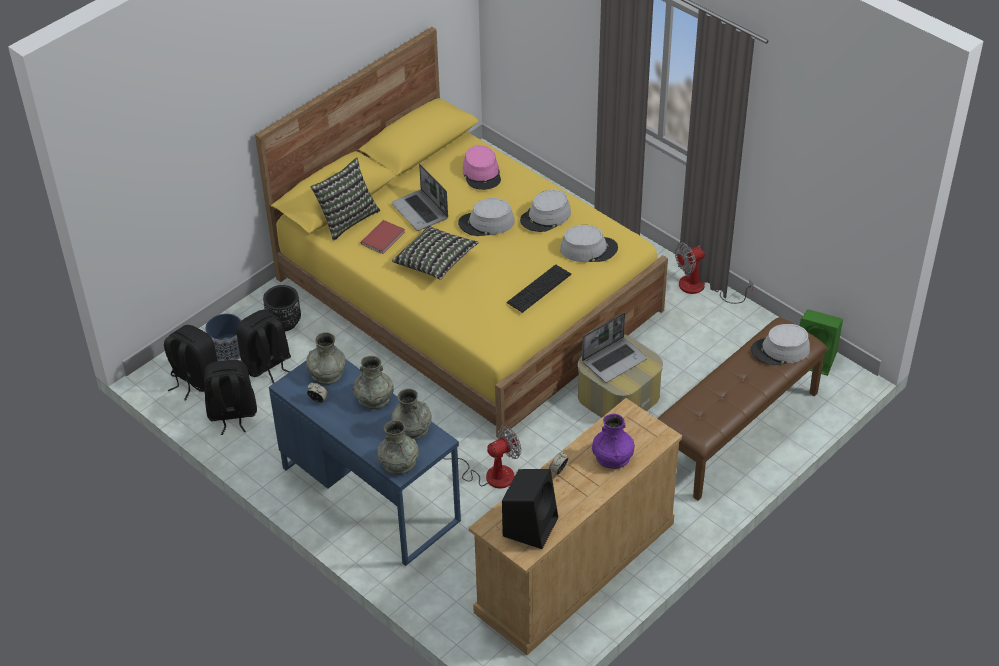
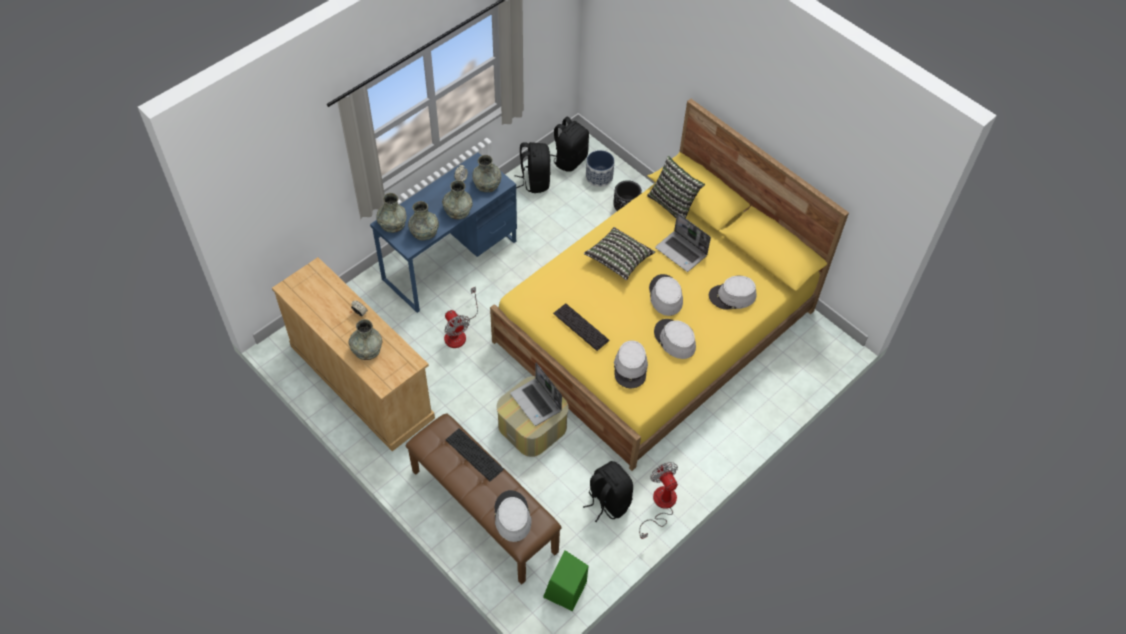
camera: 90 degrees right, 10 degrees up
black backpack [236,309,291,384] -> black backpack moved to [583,461,633,522]
red book [361,220,405,254] -> none
laptop [391,164,448,231] -> laptop turned 105 degrees counterclockwise [655,213,711,272]
pink hat [463,145,501,190] -> grey hat [709,276,756,310]
black speaker [502,469,558,549] -> none
purple vase [592,414,635,469] -> grey vase [349,319,382,360]
none -> keyboard [446,428,504,481]

